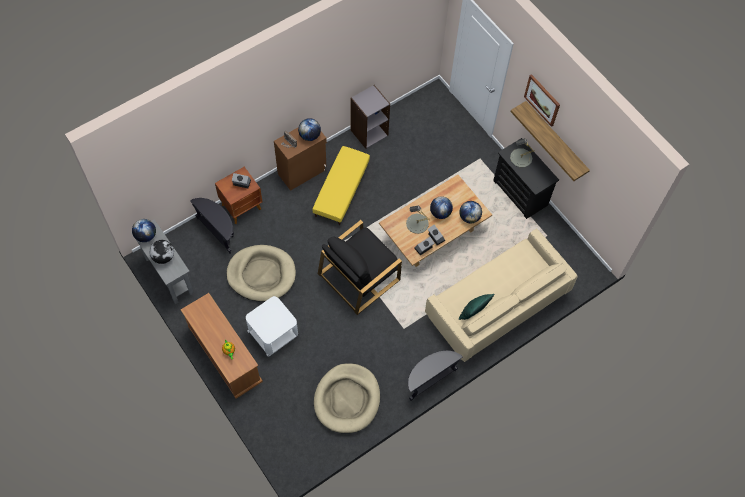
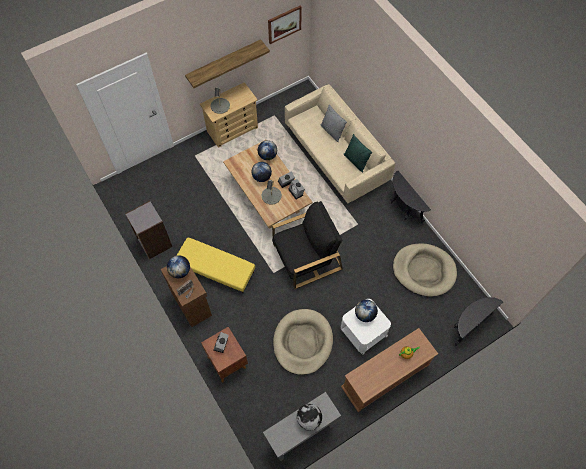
camera: 85 degrees left, 0 degrees up
globe [132,219,156,242] -> globe moved to [355,300,378,322]
black side table [190,198,234,254] -> black side table moved to [454,297,503,346]
black armchair [318,220,402,315] -> black armchair turned 75 degrees counterclockwise [272,201,343,289]
black dresser [493,138,559,219] -> beige dresser [200,82,258,148]
picture [524,74,560,127] -> picture moved to [268,5,302,44]
none -> grey pillow [320,104,347,142]

